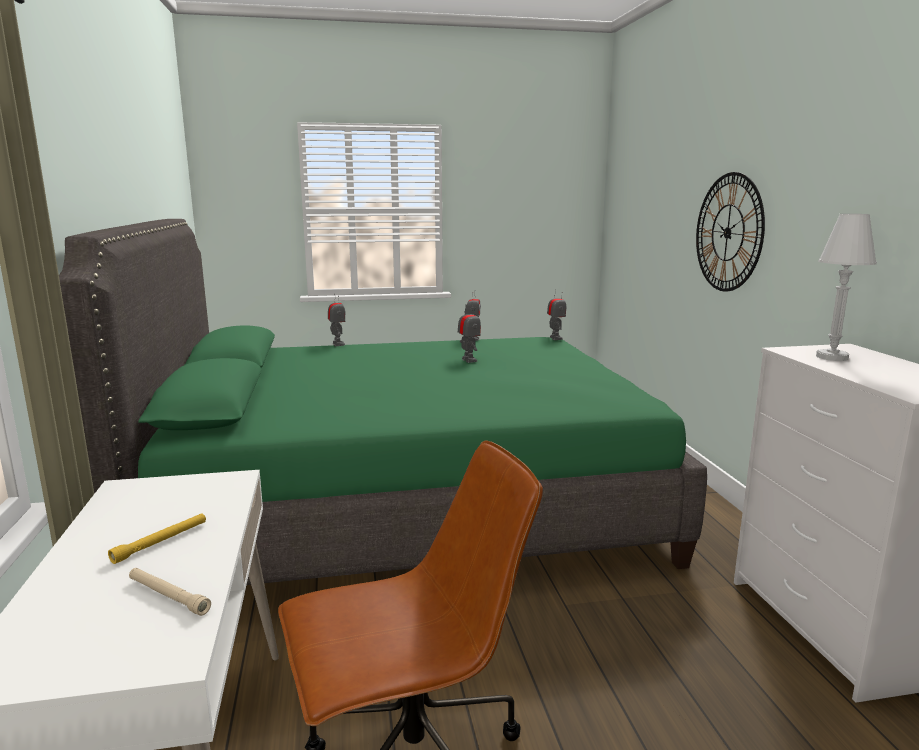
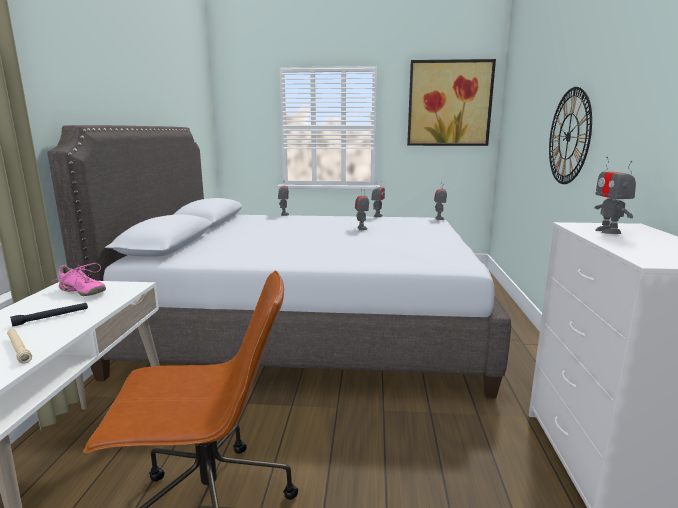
camera: 15 degrees right, 0 degrees up
green bed [59,219,707,585] -> grey bed [47,125,511,398]
yellow flashlight [108,513,206,564] -> black flashlight [10,303,88,326]
white table lamp [816,214,877,361] -> toy robot [595,157,636,234]
none -> pink shoe [53,263,106,296]
none -> picture [407,59,496,146]

